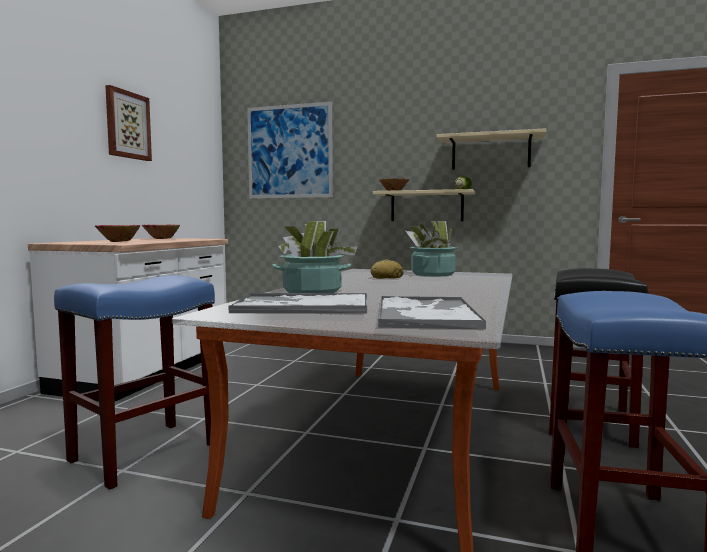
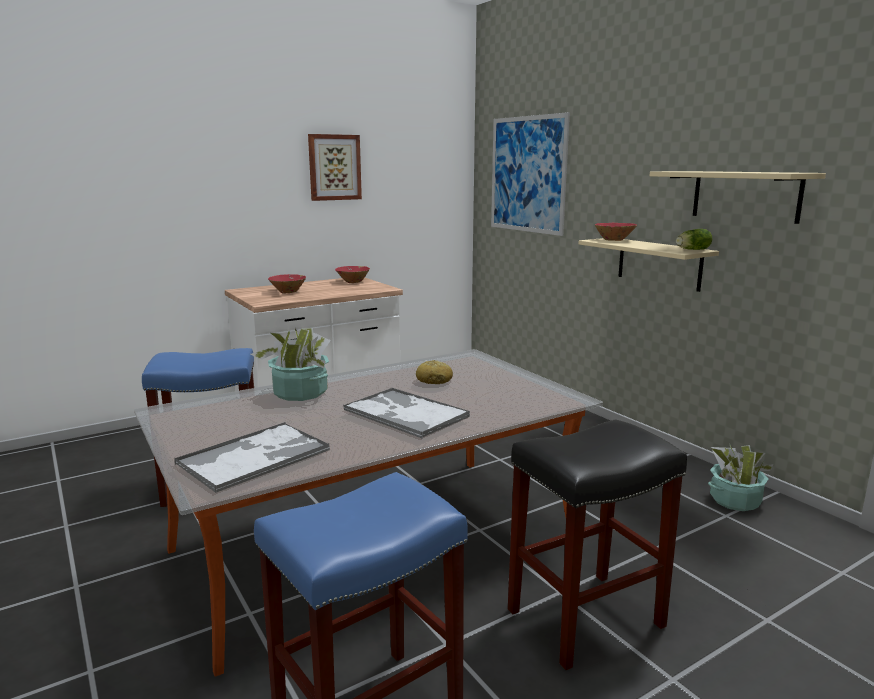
camera: 40 degrees right, 10 degrees up
tray [228,293,367,314] -> tray moved to [343,388,470,438]
potted plant [405,221,458,277] -> potted plant moved to [708,443,774,511]

